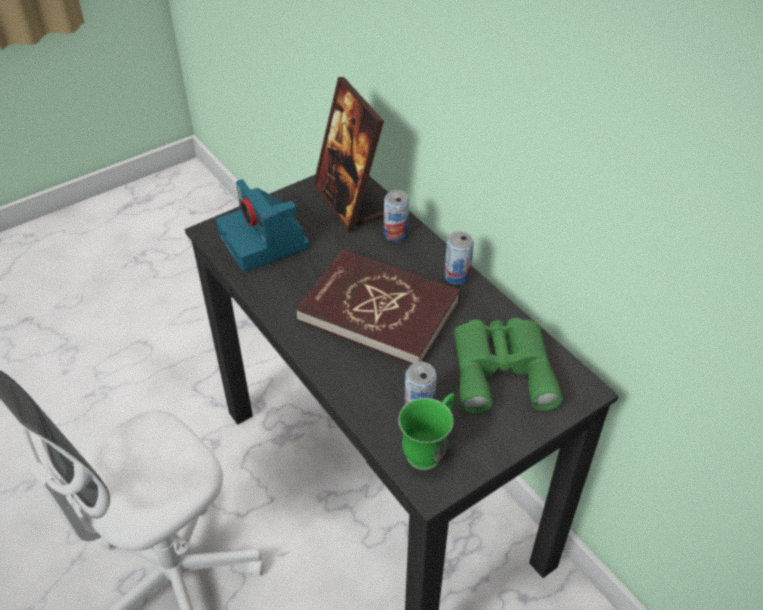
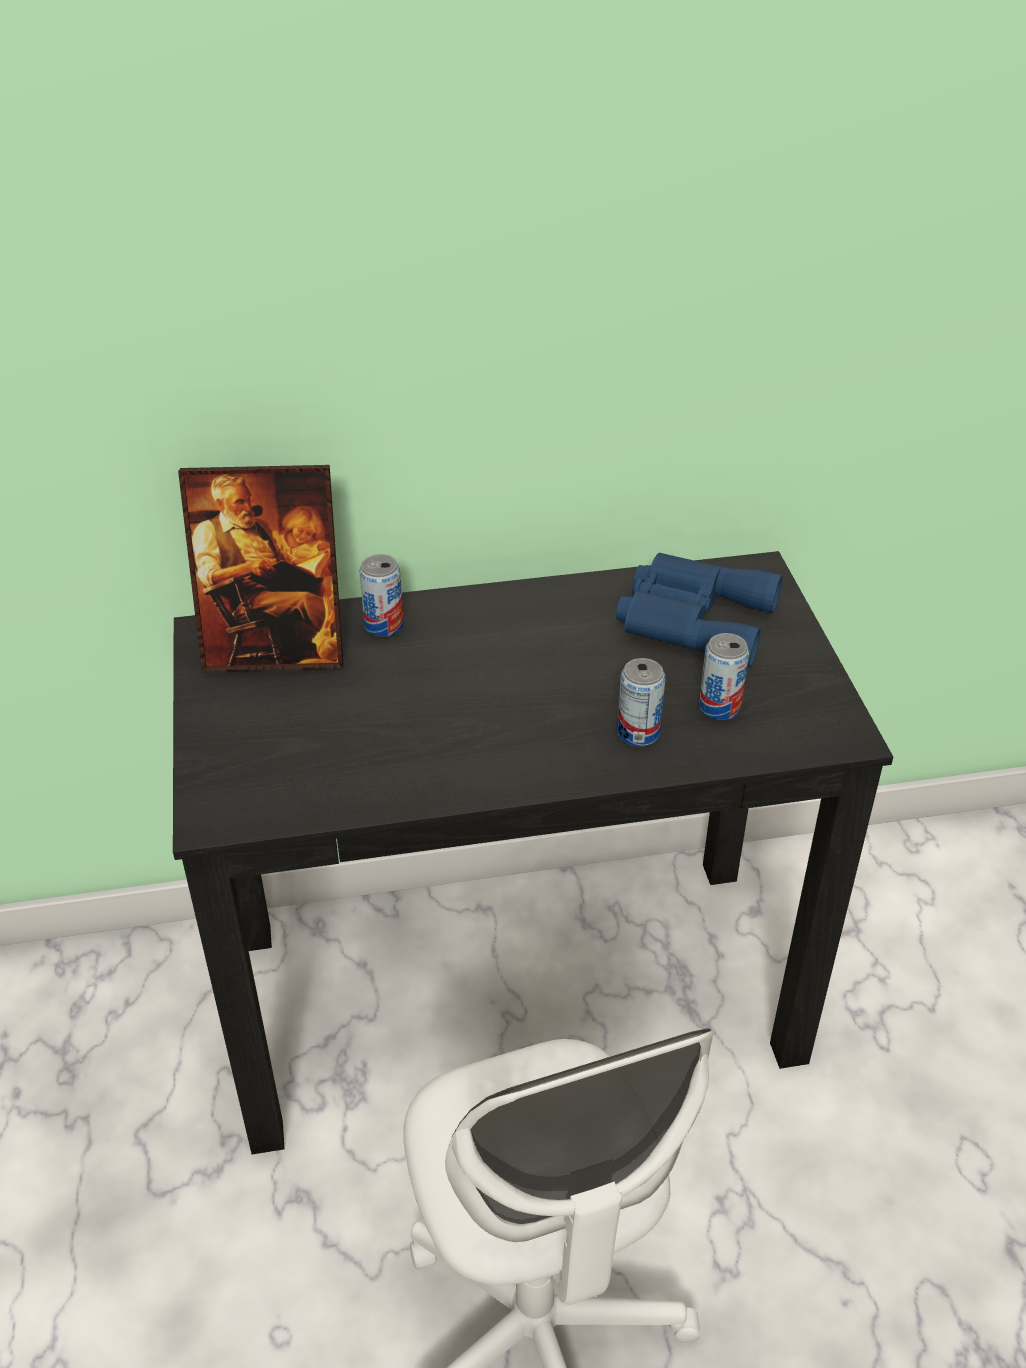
camera: 65 degrees left, 5 degrees down
camera [216,179,310,272] -> none
red book [296,249,460,364] -> none
green mug [398,393,455,470] -> none
can [444,231,474,285] -> can moved to [617,658,666,746]
green binoculars [454,318,562,414] -> blue binoculars [616,553,782,668]

